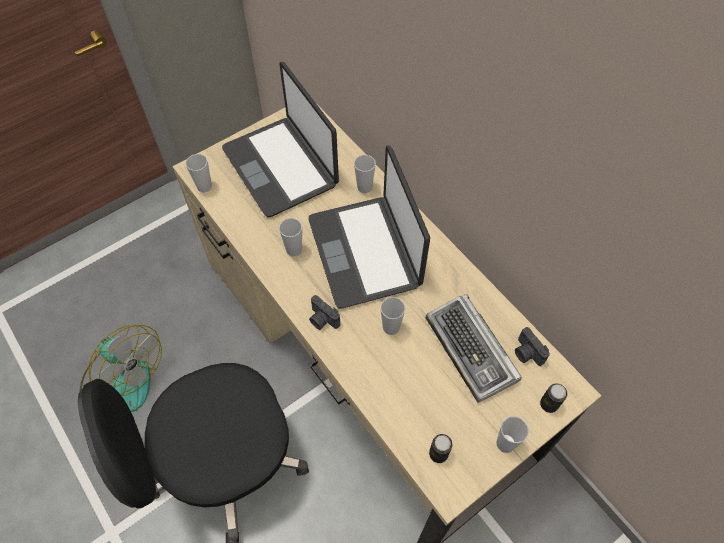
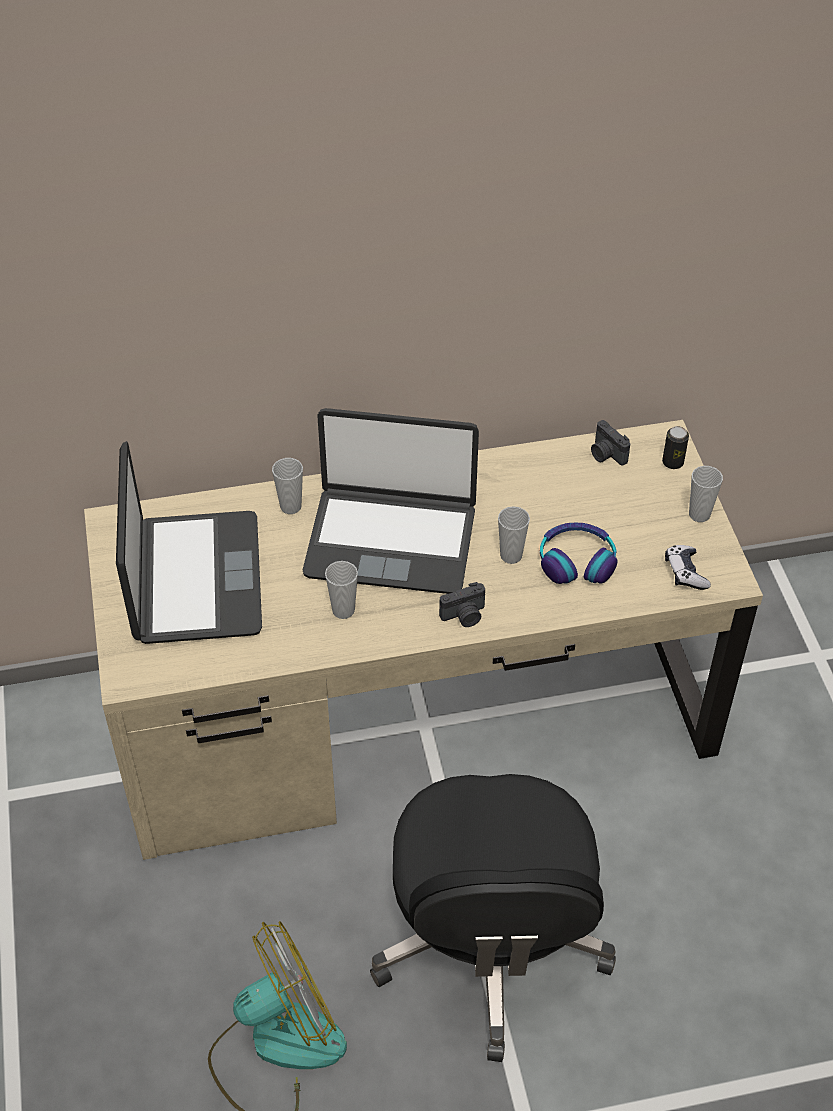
camera: 65 degrees left, 10 degrees down
cup [186,154,212,192] -> none
laptop [222,62,339,217] -> laptop turned 90 degrees counterclockwise [116,441,262,644]
keyboard [426,294,522,403] -> none
can [429,434,452,463] -> game controller [665,545,711,590]
camera [515,327,550,366] -> camera turned 60 degrees clockwise [591,420,630,466]
none -> headphones [540,523,618,584]

